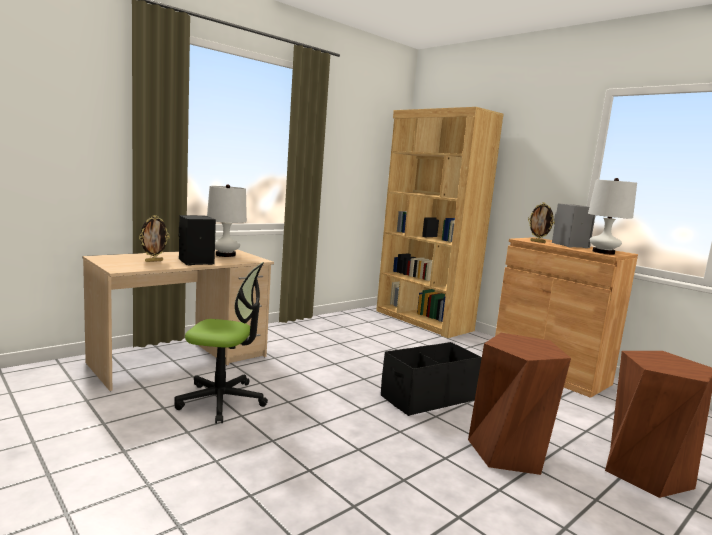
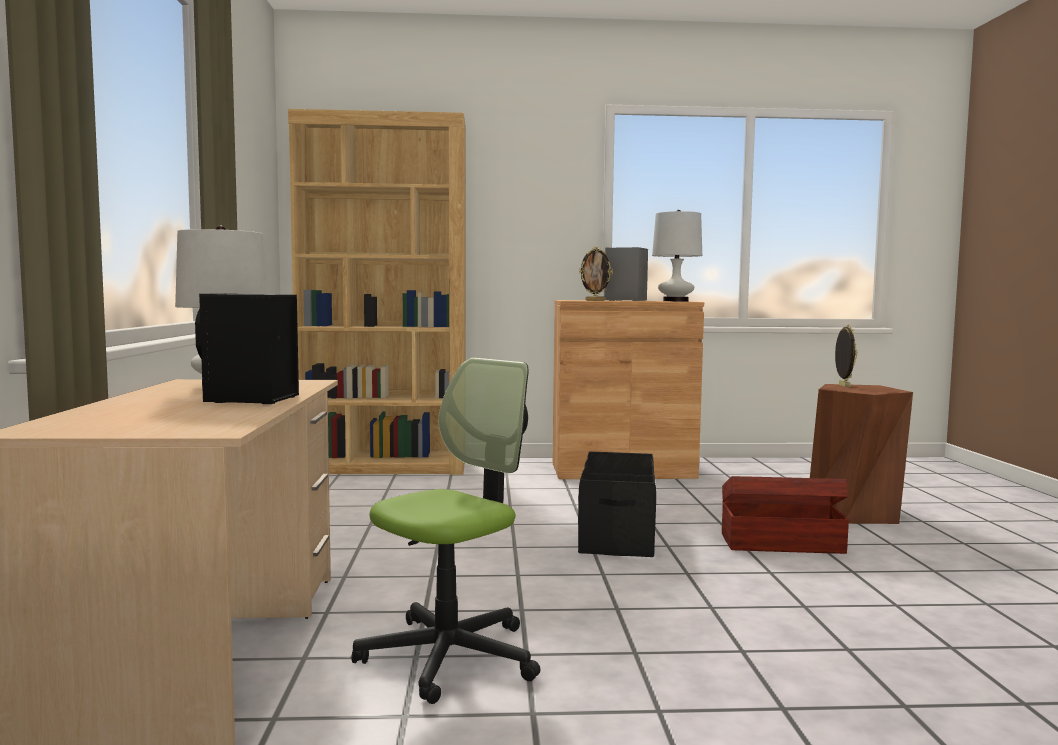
camera: 50 degrees left, 5 degrees down
picture frame [139,215,170,262] -> picture frame moved to [835,325,858,387]
brown stool [468,333,571,475] -> brown storage box [722,476,849,554]

